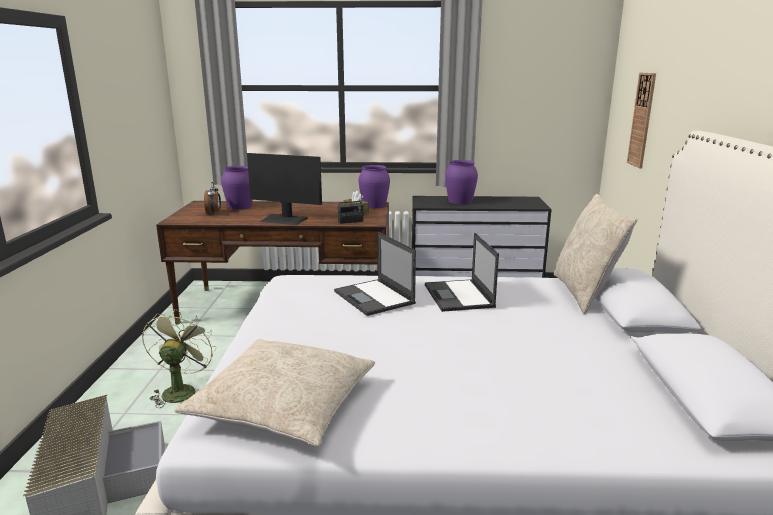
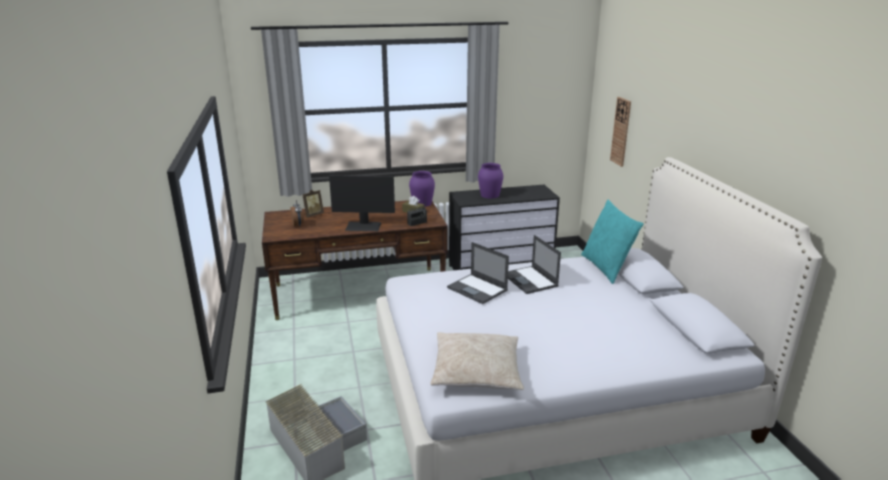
camera: 15 degrees left, 5 degrees up
green fan [142,309,216,408] -> none
purple vase [221,166,253,210] -> picture frame [302,190,324,218]
beige pillow [554,194,637,314] -> turquoise pillow [581,200,644,284]

